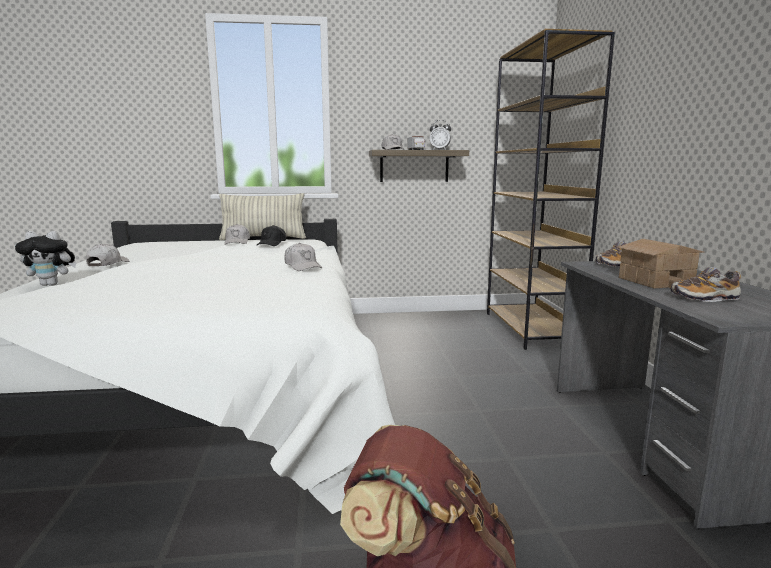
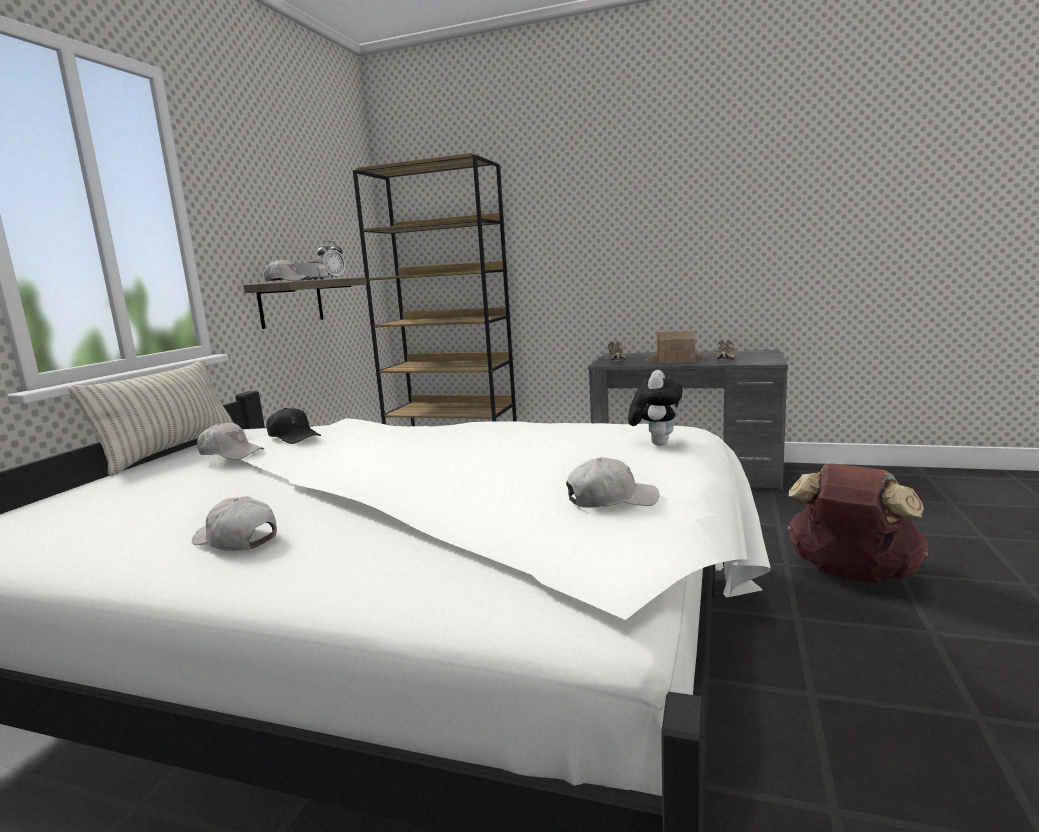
camera: 65 degrees left, 0 degrees up
plush toy [15,231,76,286] -> plush toy moved to [628,370,683,446]
white cap [284,243,322,271] -> white cap moved to [566,457,659,508]

